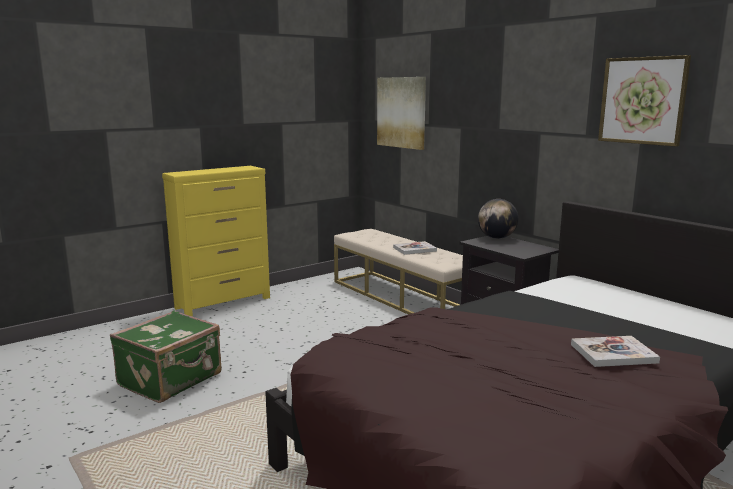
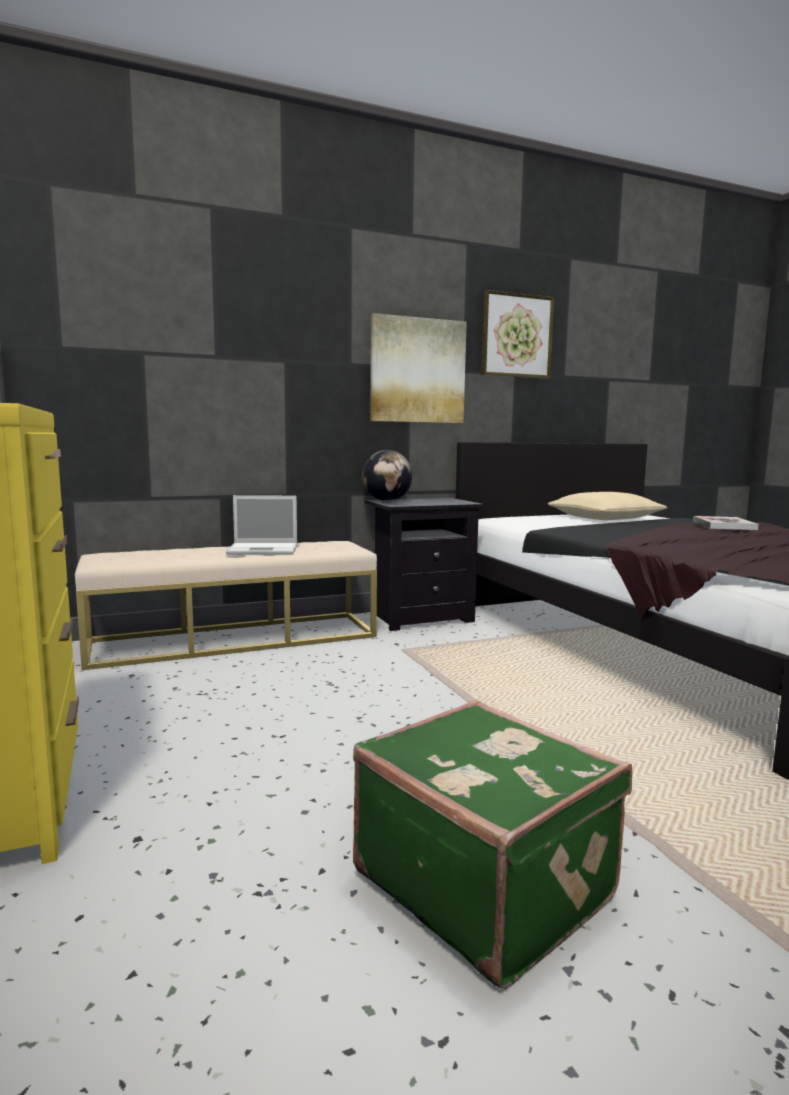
camera: 75 degrees left, 5 degrees down
picture [377,77,426,150] -> picture moved to [370,313,467,423]
book [393,241,437,255] -> laptop [226,495,297,554]
none -> beige pillow [548,492,667,520]

